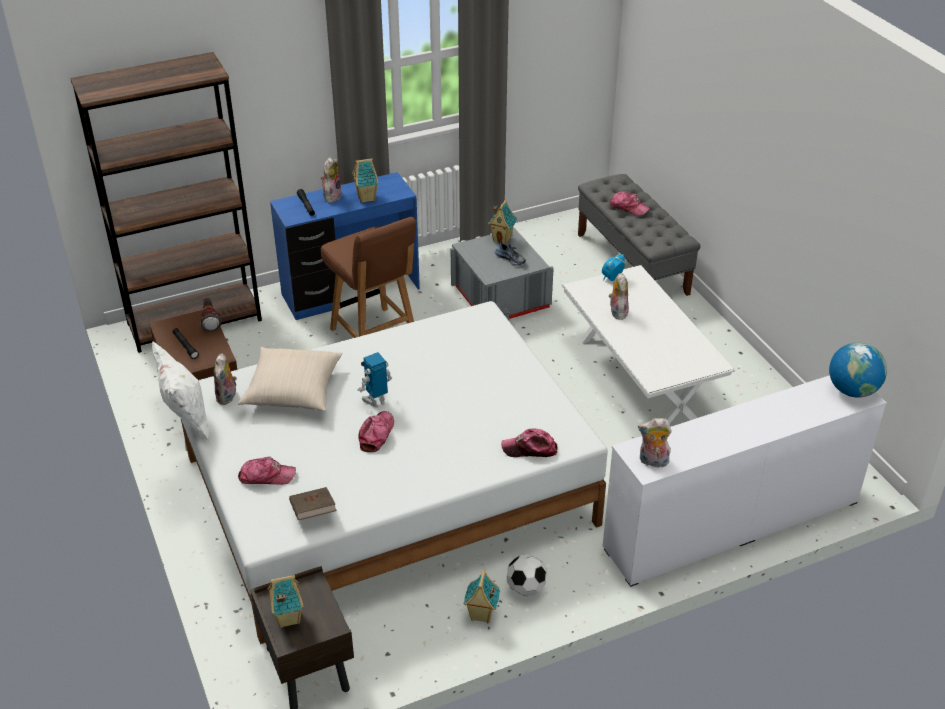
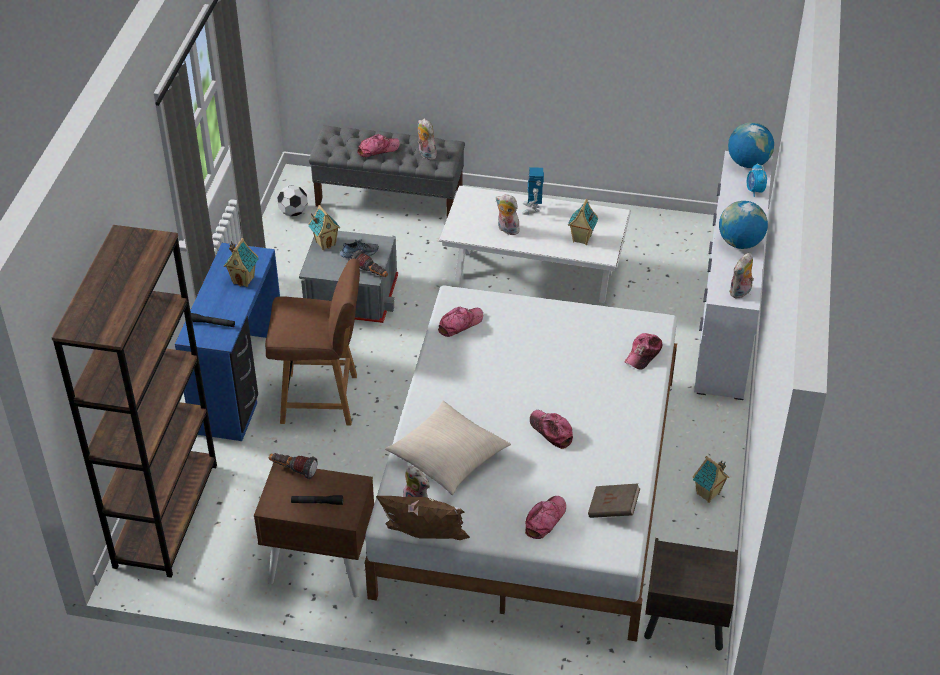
camera: 55 degrees left, 5 degrees up
white pillow [152,341,209,440] -> brown pillow [376,496,470,540]
toy house [267,575,304,628] -> toy house moved to [568,199,598,245]
plush toy [321,157,341,203] -> plush toy moved to [418,119,437,160]
toy robot [358,352,392,407] -> toy robot moved to [522,167,544,215]
football [507,554,547,596] -> football moved to [277,185,308,217]
alarm clock [602,254,625,281] -> alarm clock moved to [747,163,767,197]
none -> flashlight [351,250,388,277]
none -> cap [438,307,483,337]
none -> globe [719,201,768,249]

